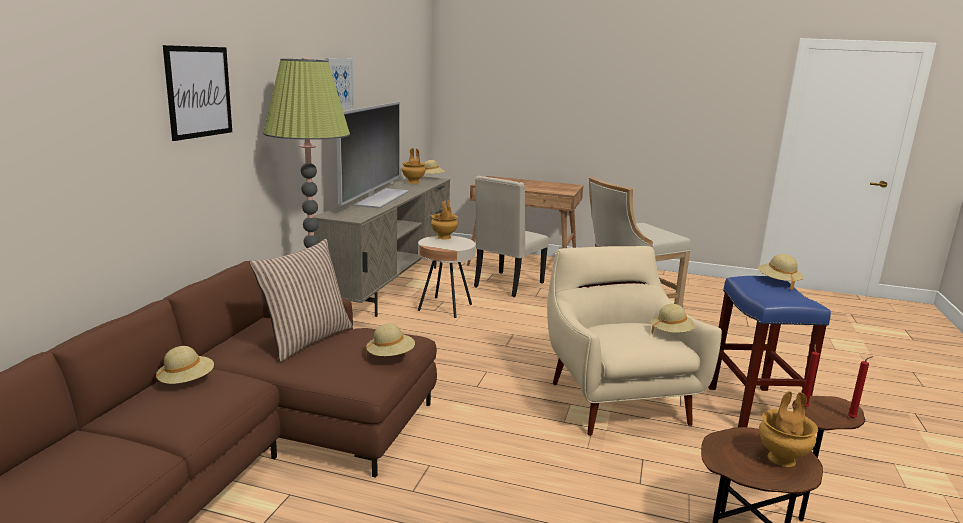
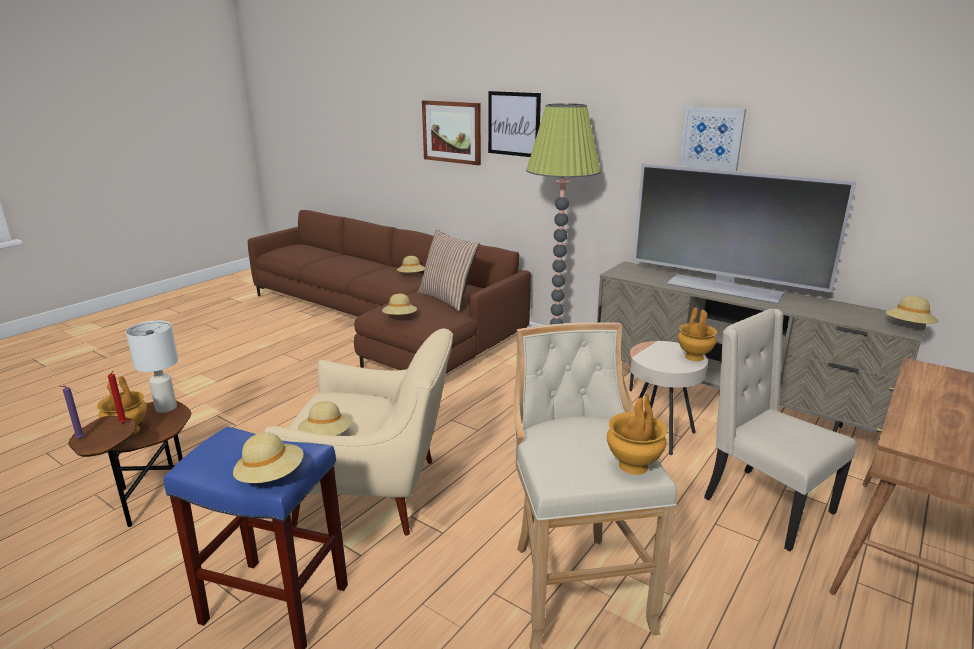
camera: 110 degrees right, 5 degrees up
brown vase [402,148,426,184] -> brown vase moved to [607,393,667,475]
red candle [848,356,874,418] -> purple candle [59,386,84,439]
none -> white table lamp [126,320,178,413]
none -> picture [422,100,481,165]

